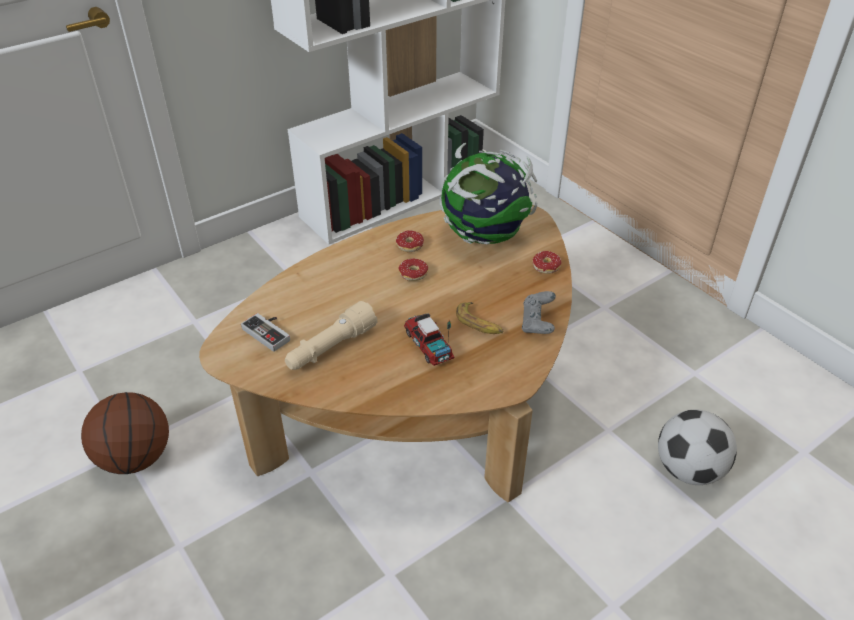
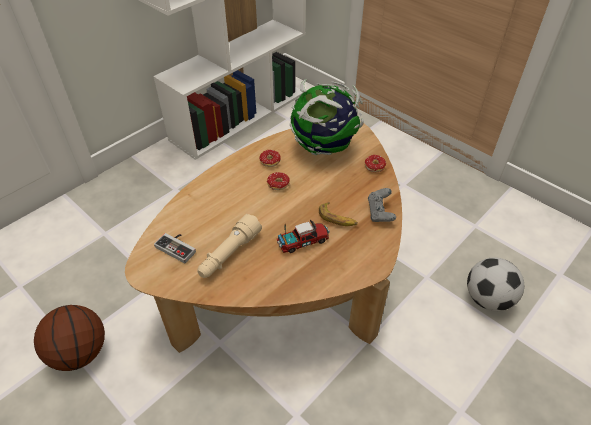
camera: 10 degrees left, 5 degrees up
toy truck [404,314,454,366] -> toy truck turned 105 degrees clockwise [277,220,330,253]

